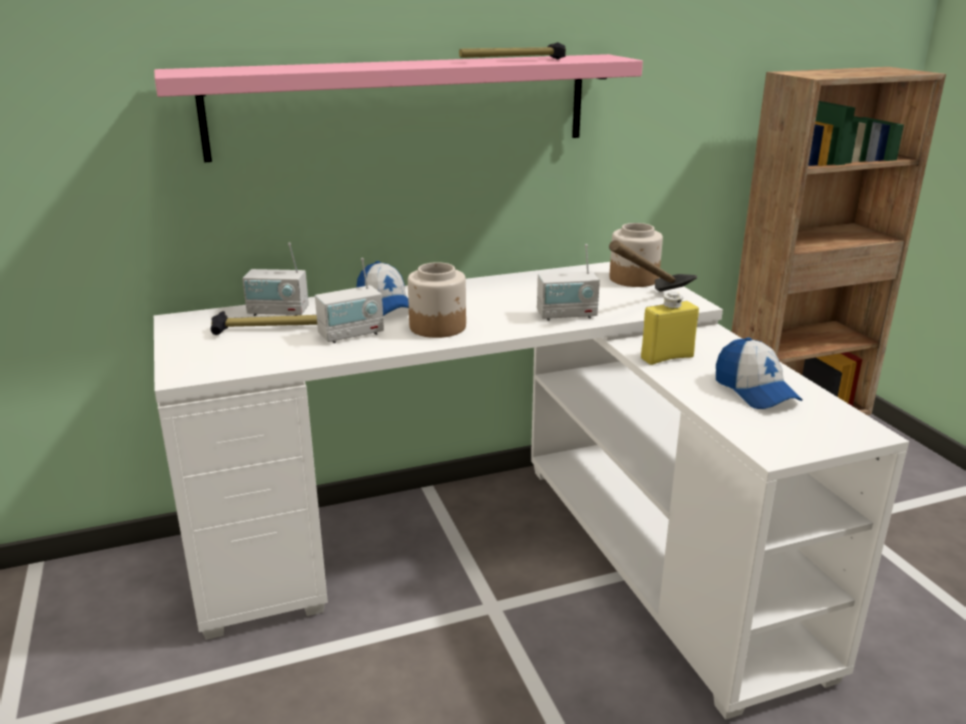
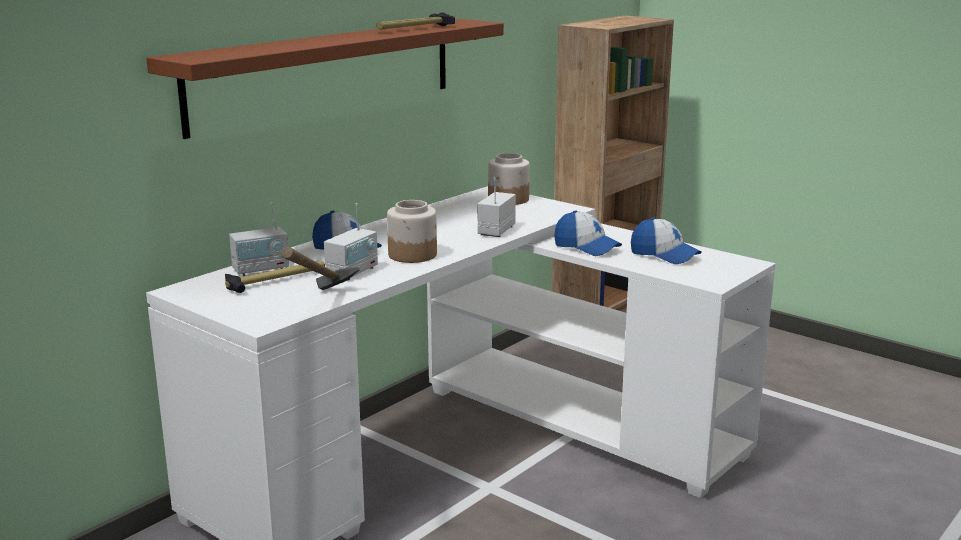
camera: 30 degrees left, 5 degrees down
pink shelf [154,54,643,162] -> brown shelf [146,19,504,139]
radio [537,244,600,321] -> radio turned 150 degrees clockwise [477,177,516,237]
hammer [609,240,697,292] -> hammer moved to [281,247,359,290]
yellow bottle [641,291,699,365] -> cap [554,210,622,256]

